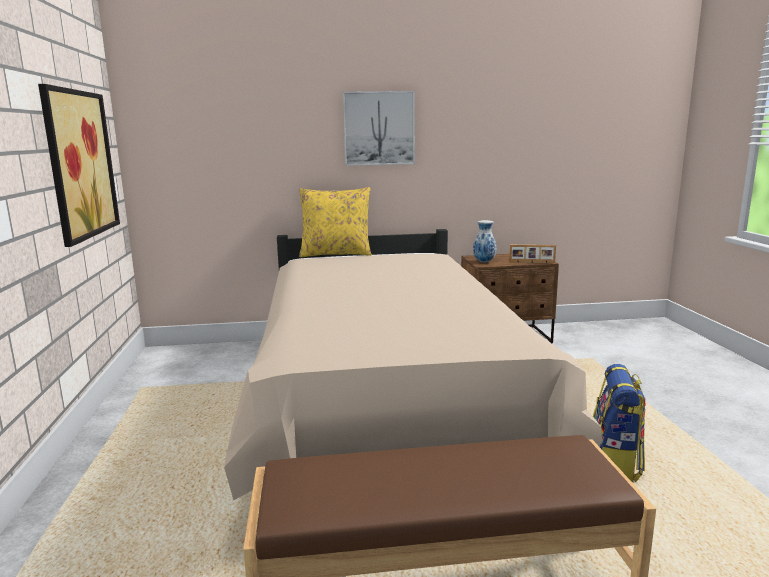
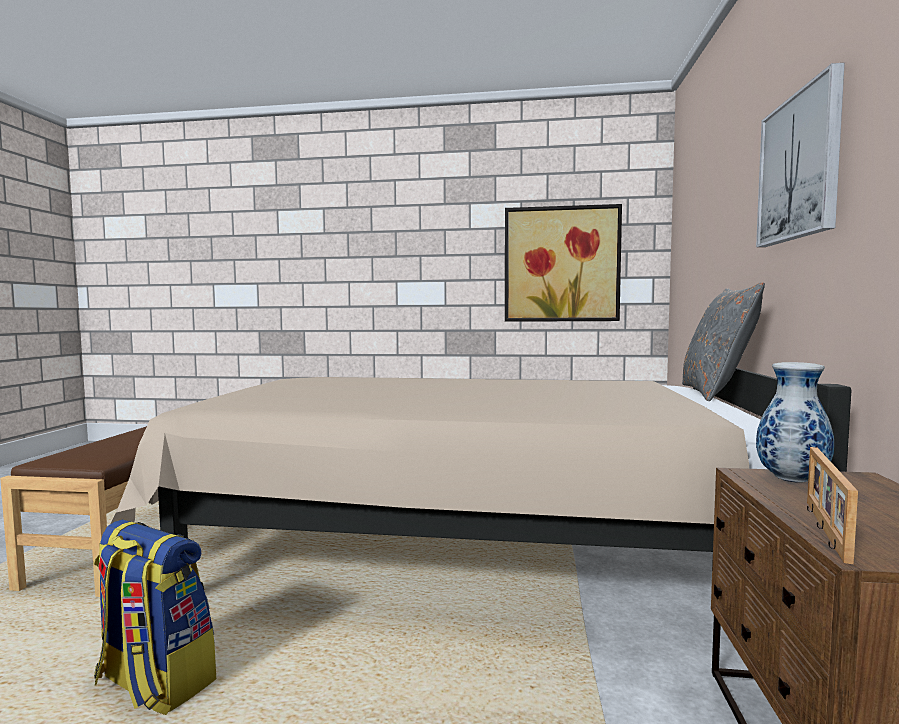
camera: 105 degrees right, 10 degrees down
yellow pillow [299,187,372,257] -> grey pillow [682,282,765,401]

